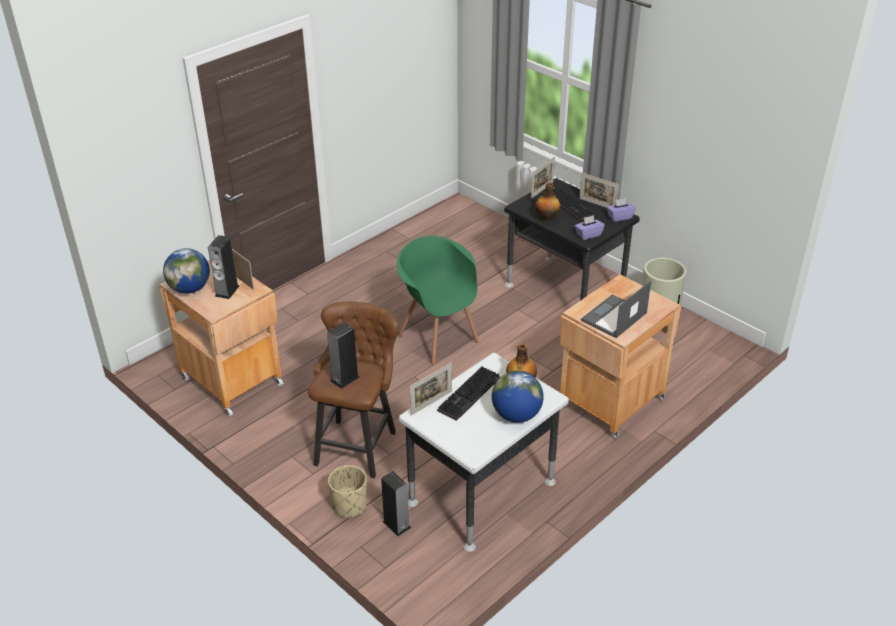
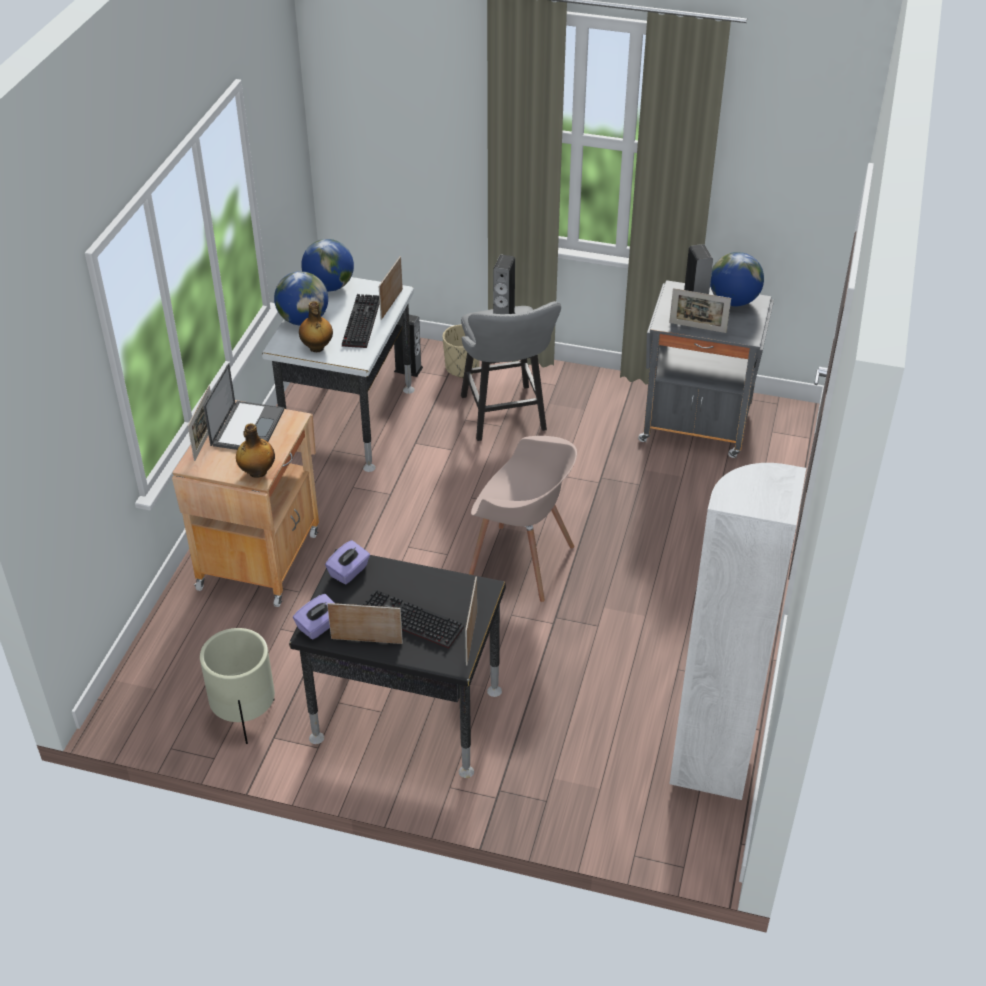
camera: 150 degrees right, 5 degrees up
brown cart [159,260,284,417] -> grey cart [638,280,774,458]
brown stool [308,301,400,478] -> grey stool [461,301,561,441]
green chair [397,236,479,365] -> beige chair [469,436,577,602]
bottle [535,182,561,222] -> bottle moved to [236,423,275,478]
none -> picture frame [188,385,211,461]
none -> globe [301,239,354,292]
none -> white bookcase [669,463,806,800]

